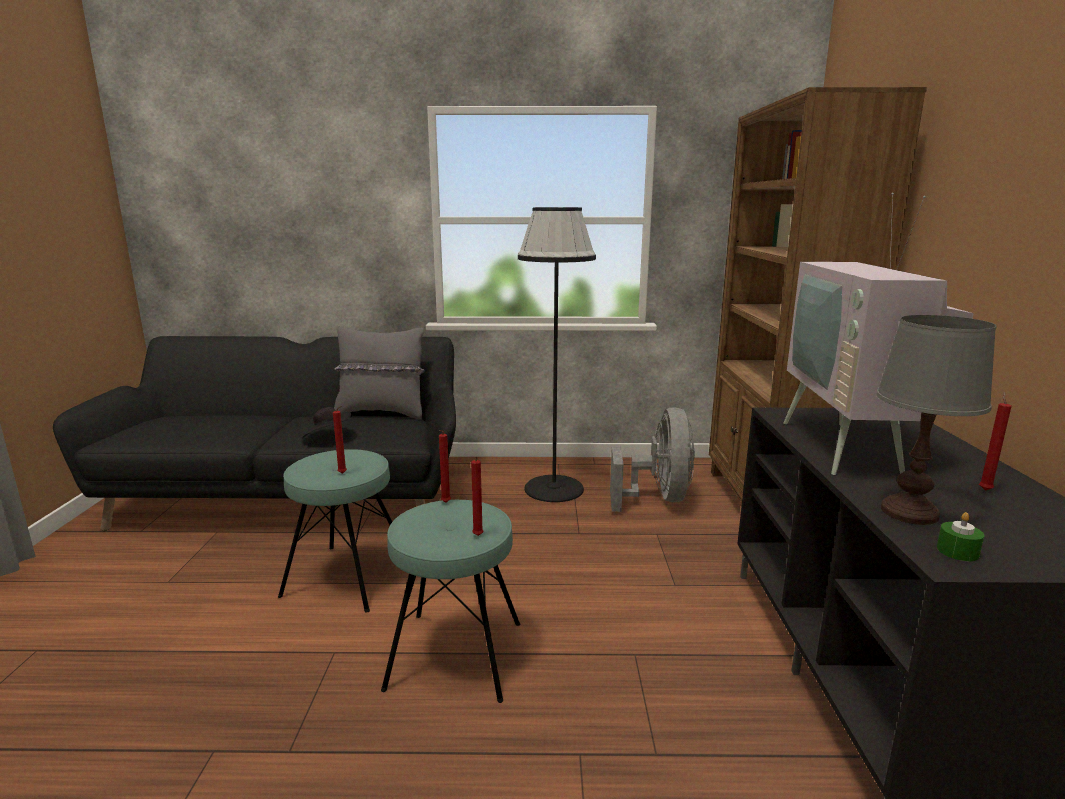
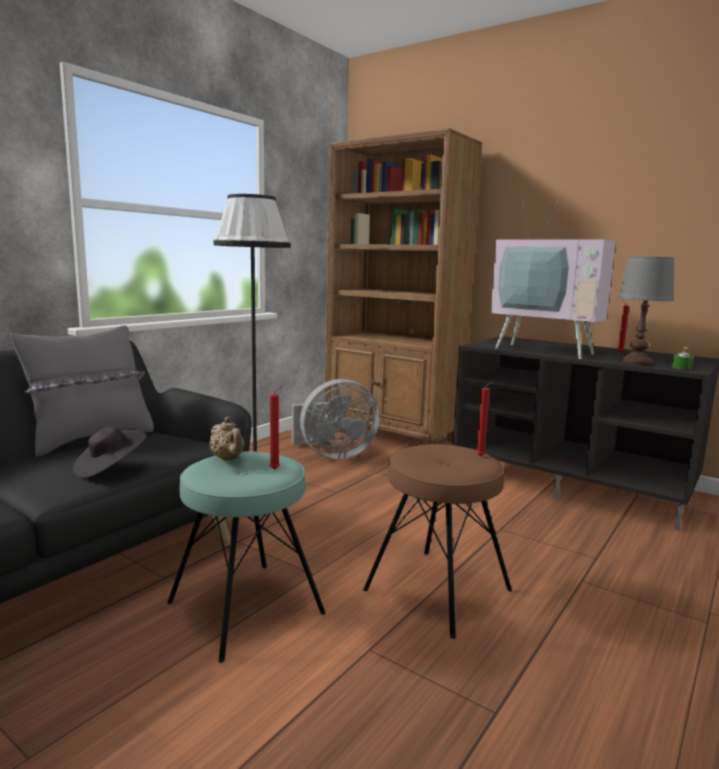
camera: 55 degrees left, 5 degrees down
turquoise stool [381,500,520,703] -> brown stool [363,444,512,639]
red candle [439,430,451,502] -> none
grey fan [610,407,695,512] -> grey fan turned 120 degrees clockwise [292,379,380,459]
none -> beige teapot [209,417,244,460]

